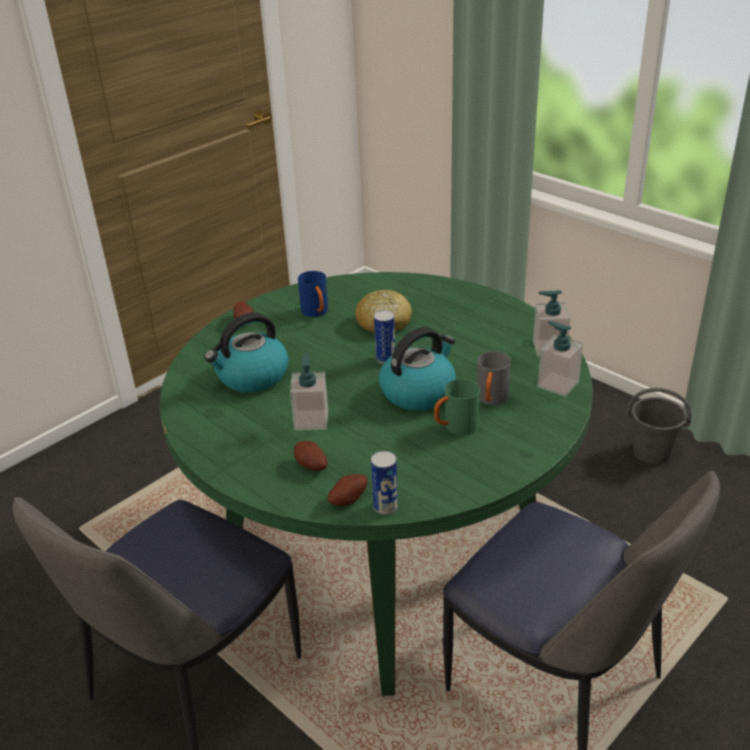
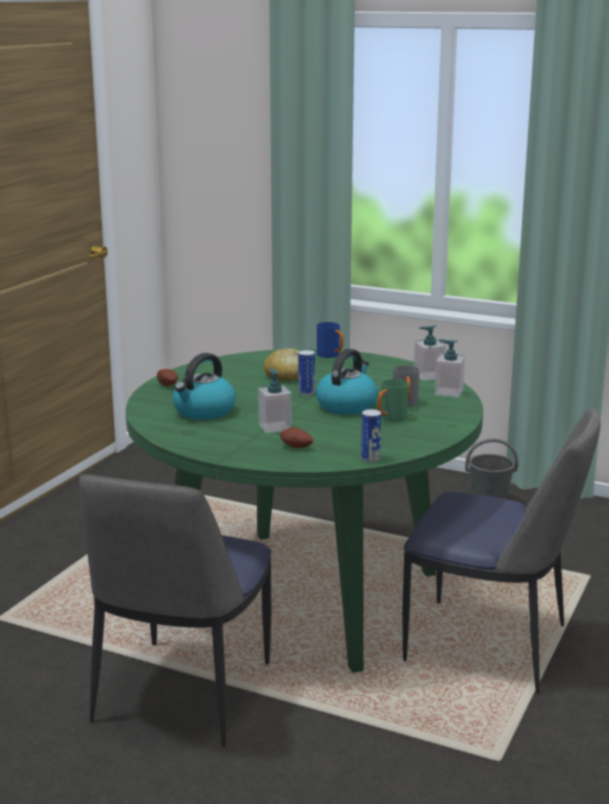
camera: 20 degrees left, 15 degrees down
blue mug [298,271,328,317] -> blue mug moved to [317,322,343,358]
potato [328,474,368,506] -> none

